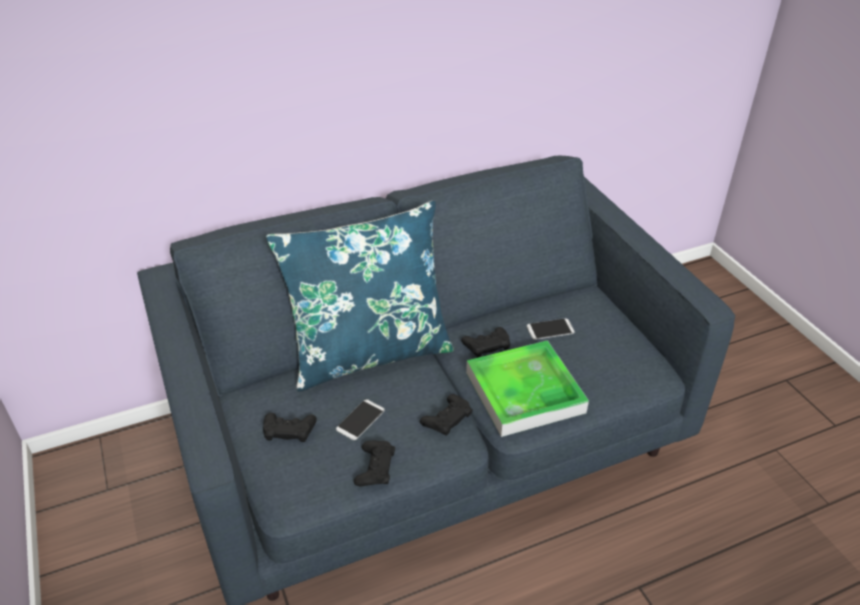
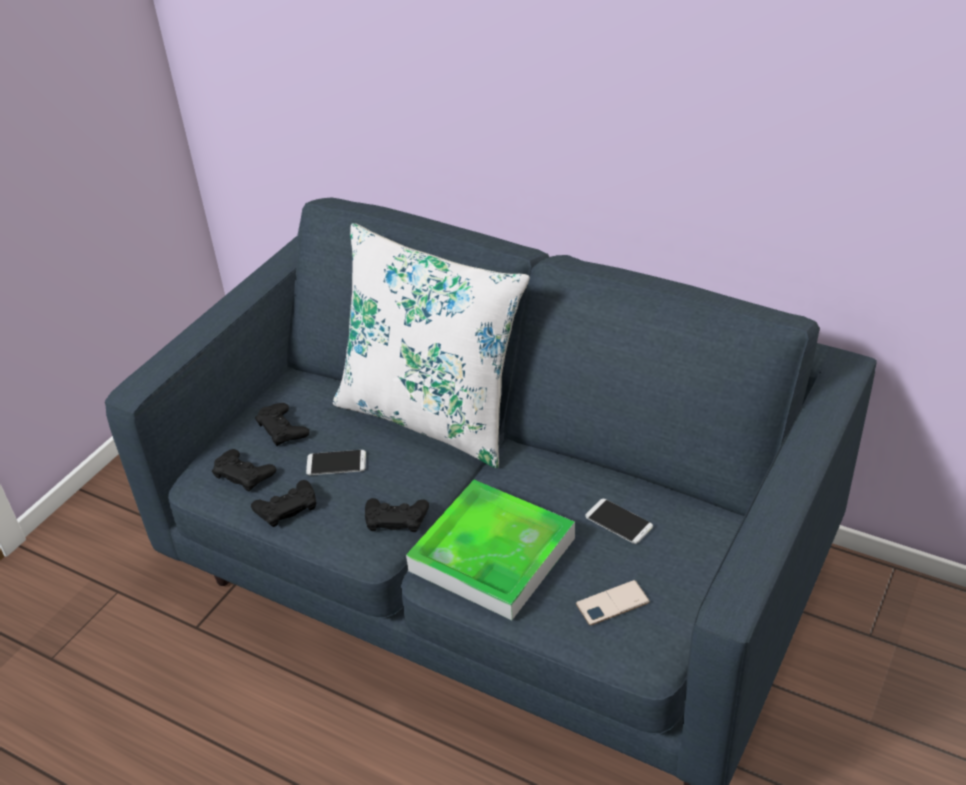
camera: 55 degrees right, 0 degrees up
blue pillow [266,201,454,392] -> white pillow [333,223,530,468]
black game controller [461,327,510,357] -> black game controller moved to [212,449,277,491]
none -> phone [576,580,650,625]

